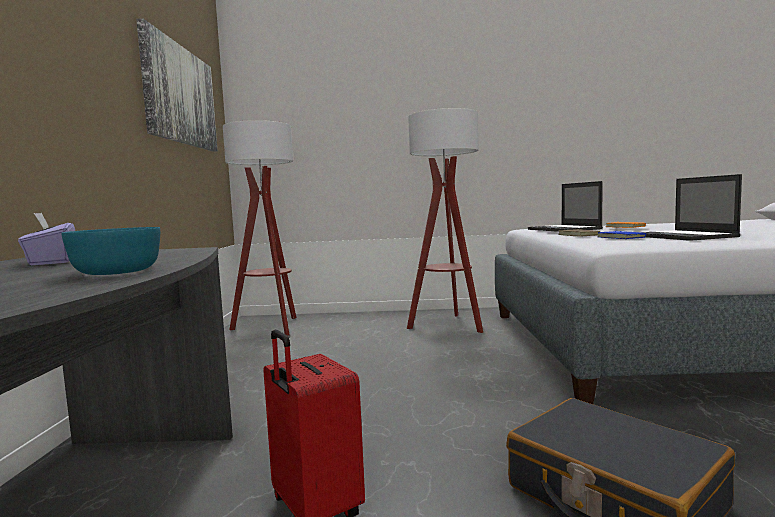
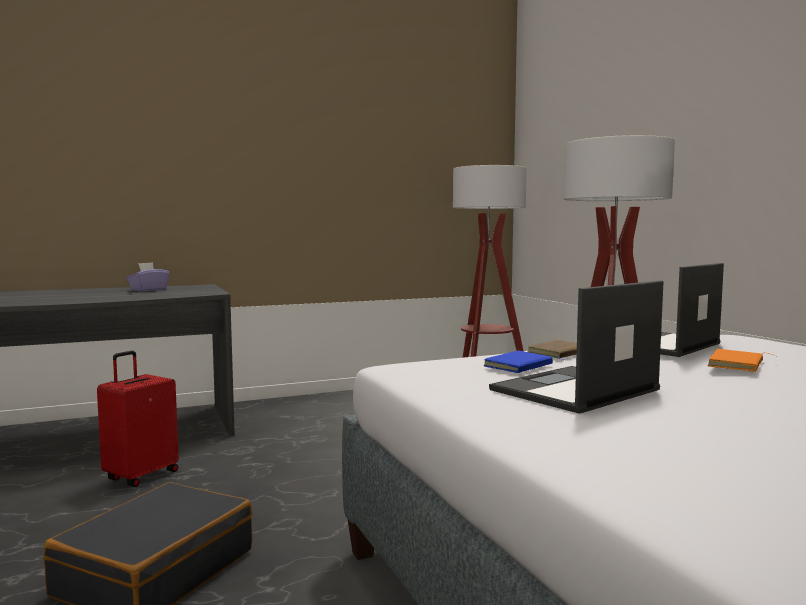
camera: 65 degrees right, 0 degrees up
turquoise bowl [61,227,160,275] -> none
picture [136,18,217,152] -> none

